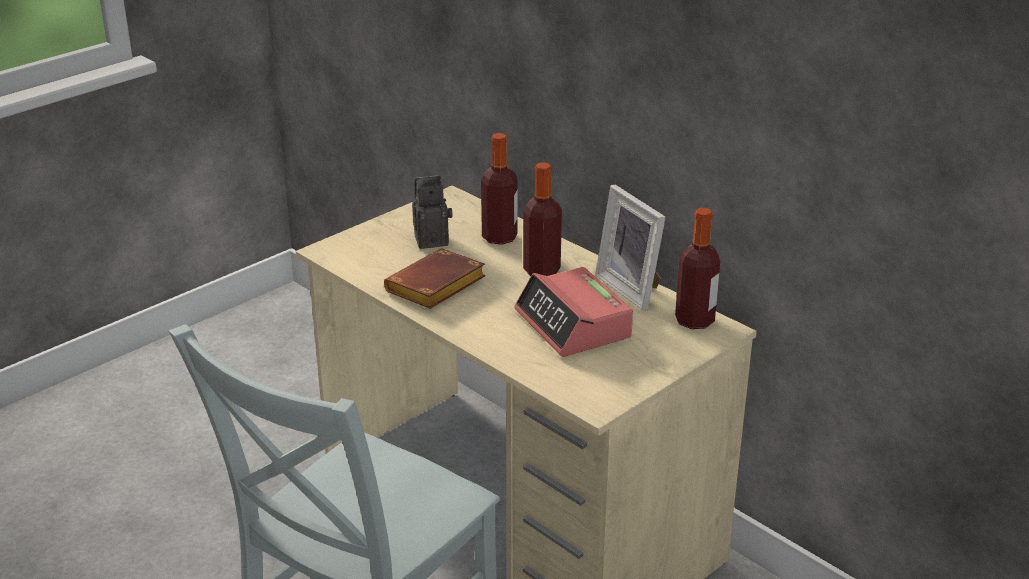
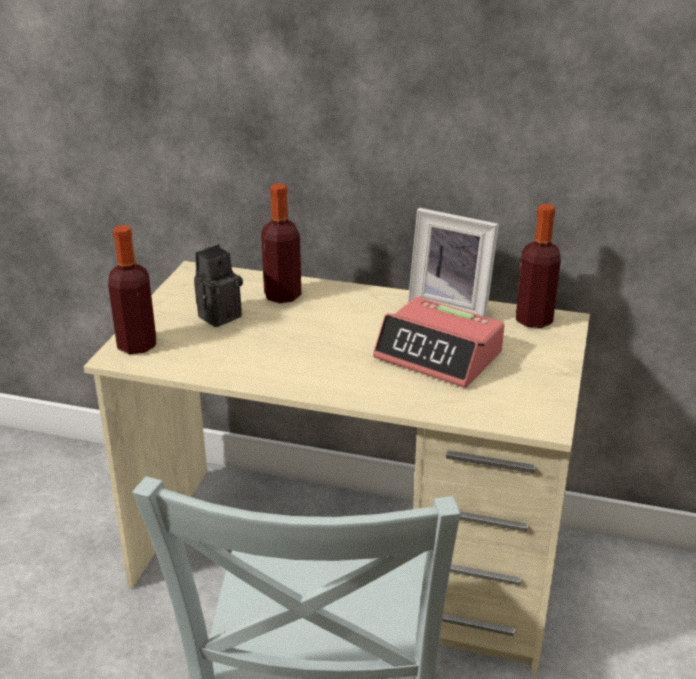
camera: 30 degrees left, 0 degrees up
brown book [384,248,486,309] -> none
bottle [523,162,562,276] -> bottle moved to [108,225,156,354]

